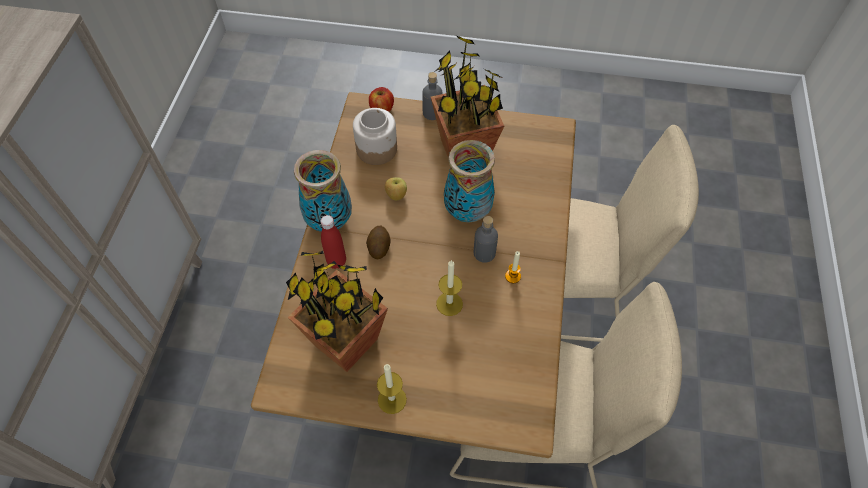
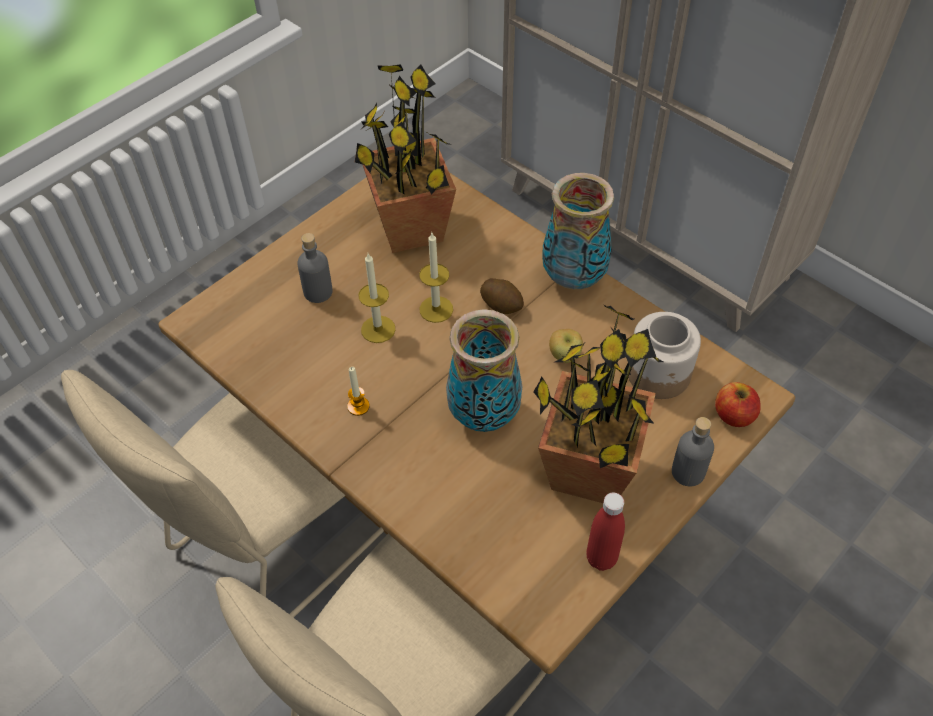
camera: 125 degrees right, 5 degrees down
red bottle [321,215,346,269] -> red bottle moved to [586,493,625,571]
candle [377,364,407,414] -> candle moved to [419,233,453,323]
grey bottle [474,216,498,263] -> grey bottle moved to [297,233,333,303]

